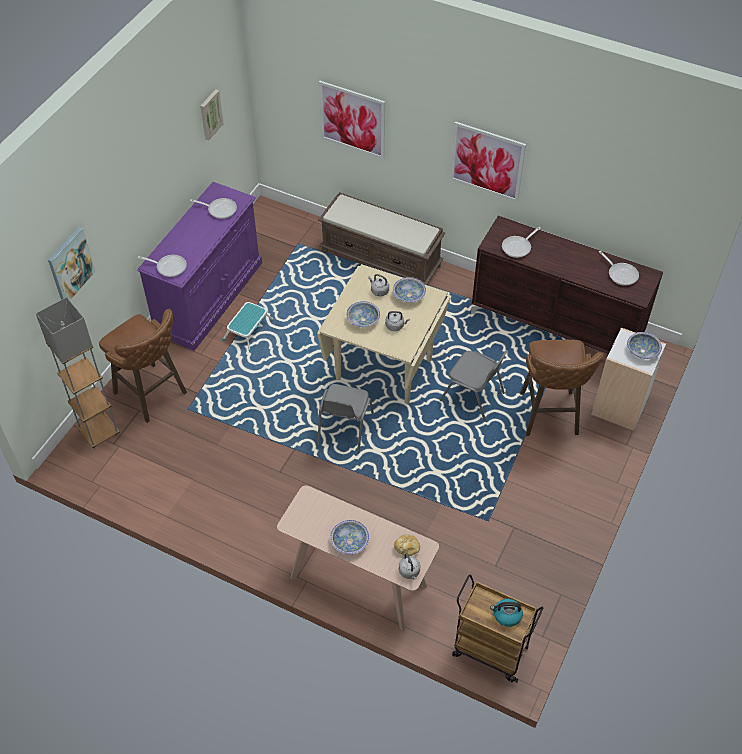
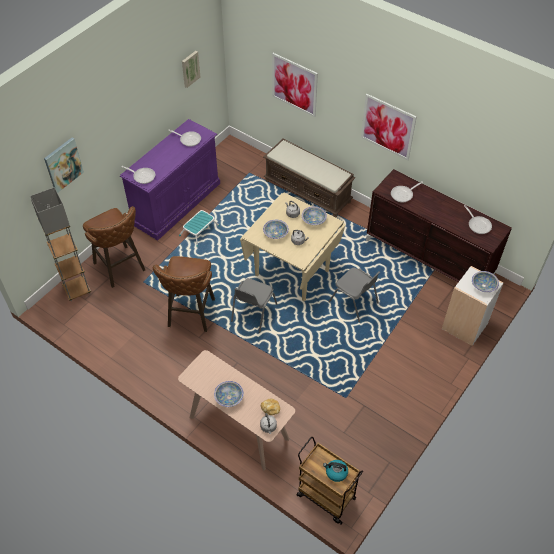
camera: 10 degrees right, 0 degrees up
brown stool [520,340,604,436] -> brown stool moved to [153,256,215,332]

